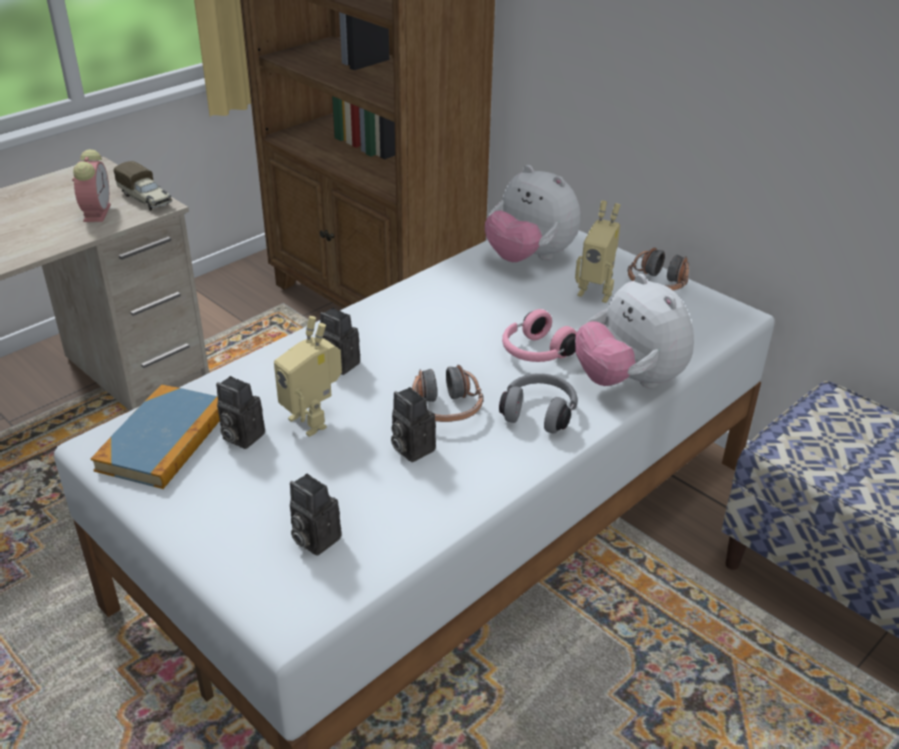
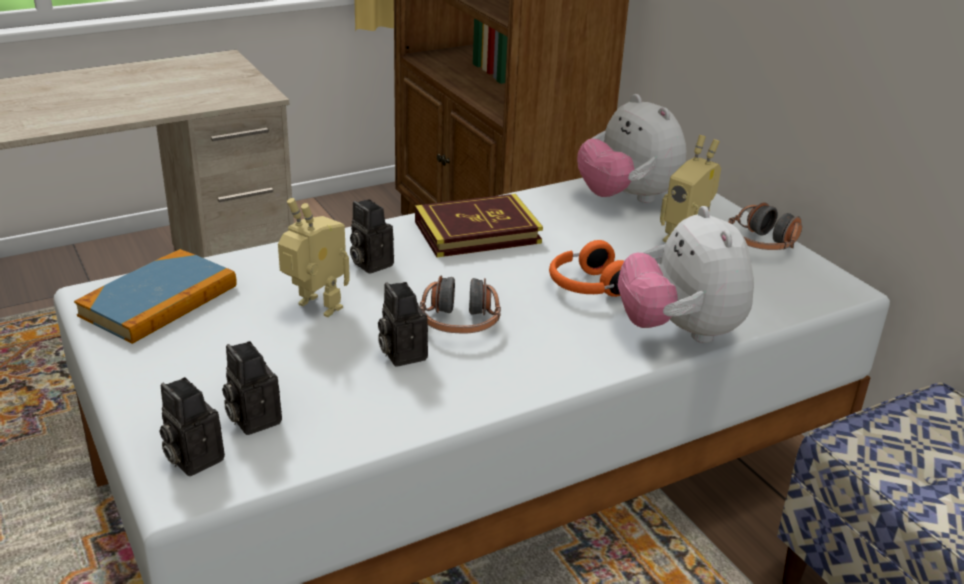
camera: 15 degrees right, 5 degrees down
alarm clock [72,149,111,222] -> none
toy truck [114,161,173,211] -> none
camera [216,376,265,449] -> camera moved to [160,377,225,476]
toy robot [274,316,342,437] -> toy robot turned 150 degrees clockwise [278,198,350,317]
grey headphones [499,373,578,433] -> none
pink headphones [502,309,577,362] -> orange headphones [549,240,624,297]
none -> book [415,194,543,258]

